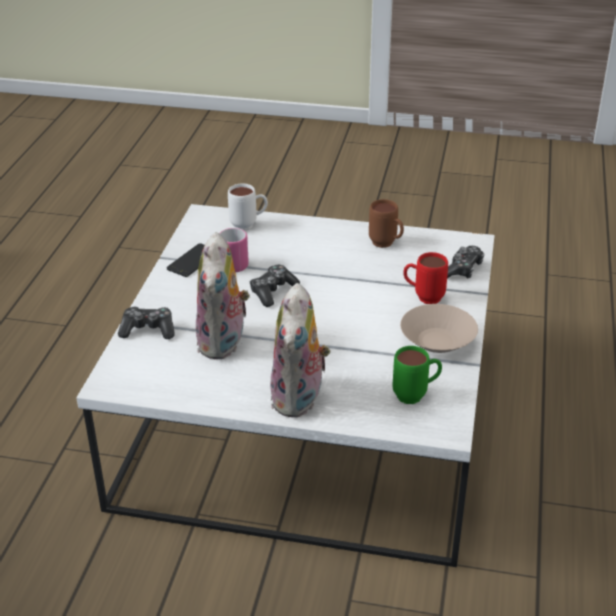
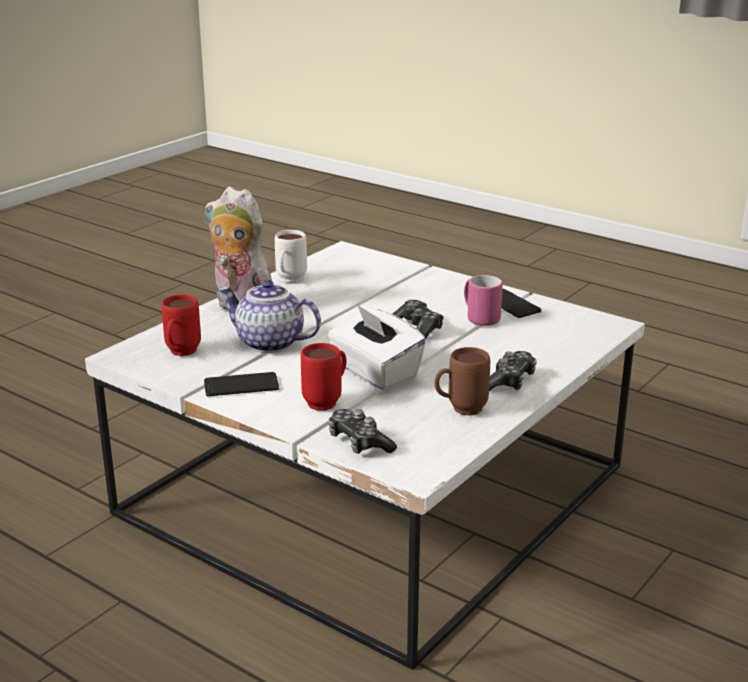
camera: 115 degrees right, 10 degrees down
game controller [118,306,174,339] -> game controller moved to [489,351,537,391]
plush toy [196,232,250,359] -> none
white mug [228,183,268,231] -> white mug moved to [275,230,307,283]
green mug [393,346,442,404] -> red mug [162,295,201,356]
beige bowl [400,304,478,353] -> phone [204,372,279,396]
none -> teapot [218,280,321,353]
none -> white tissue box [328,304,426,390]

